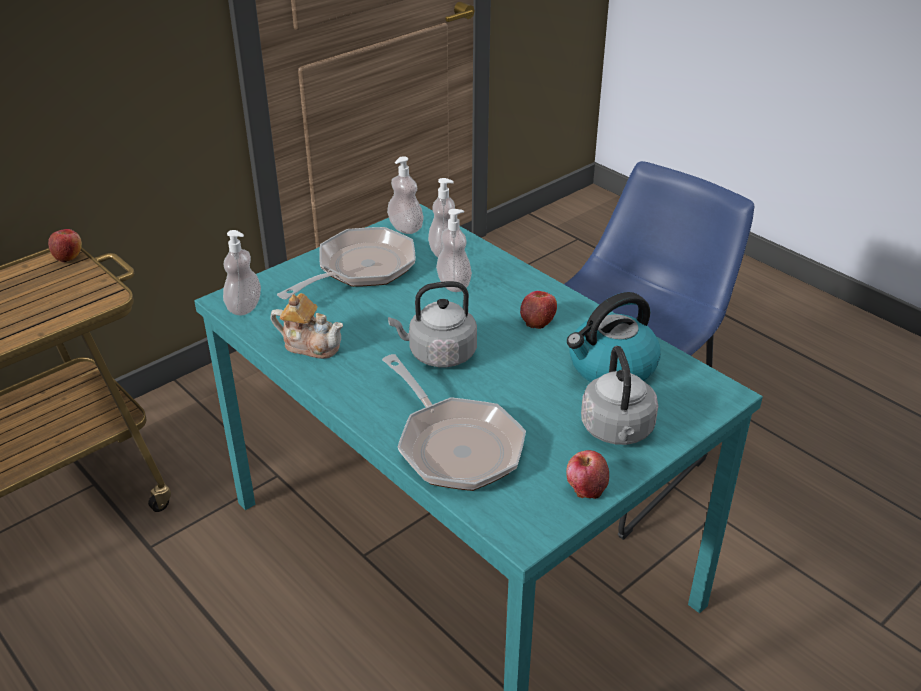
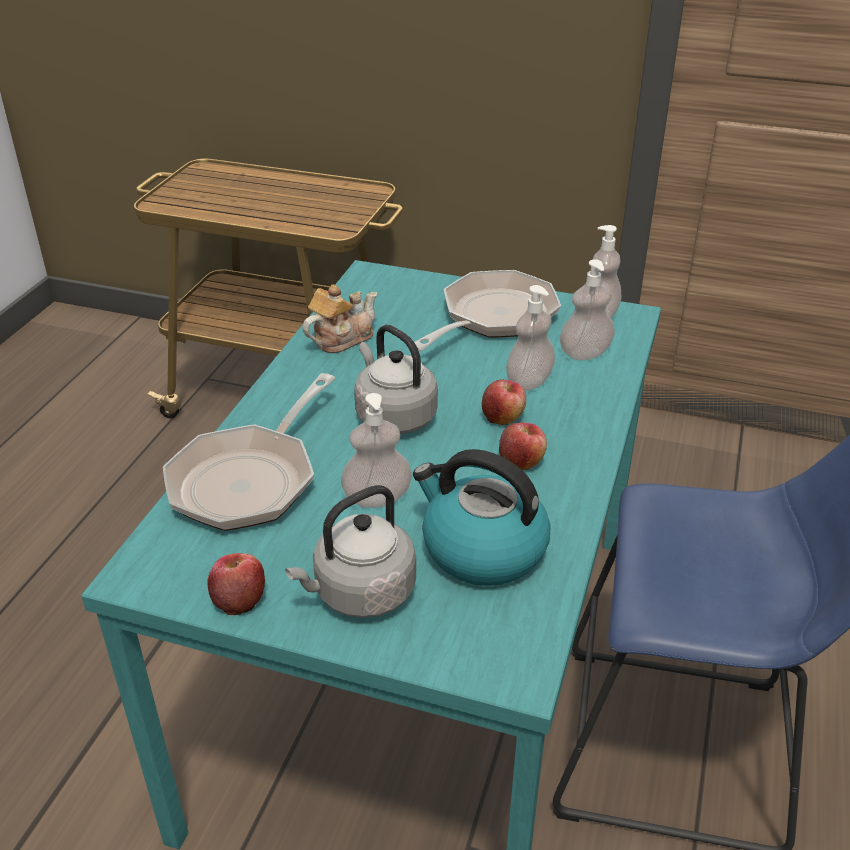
camera: 60 degrees right, 0 degrees up
apple [48,229,82,262] -> apple moved to [482,380,526,425]
soap dispenser [223,230,261,315] -> soap dispenser moved to [341,393,412,508]
teapot [271,293,343,359] -> teapot turned 120 degrees counterclockwise [302,284,377,353]
frying pan [277,227,416,299] -> frying pan turned 60 degrees counterclockwise [414,270,561,351]

